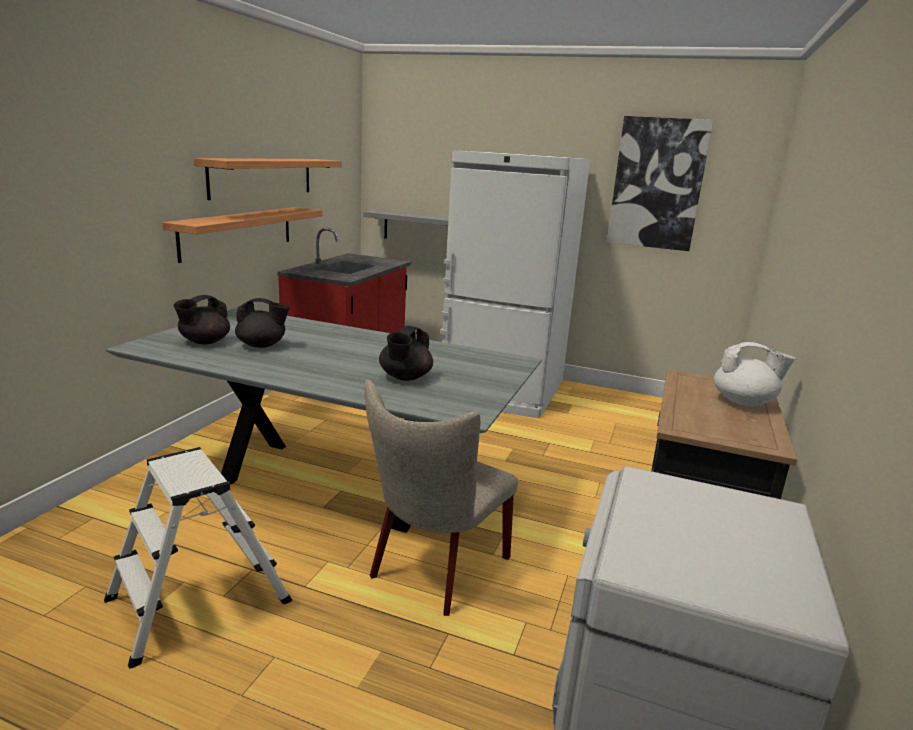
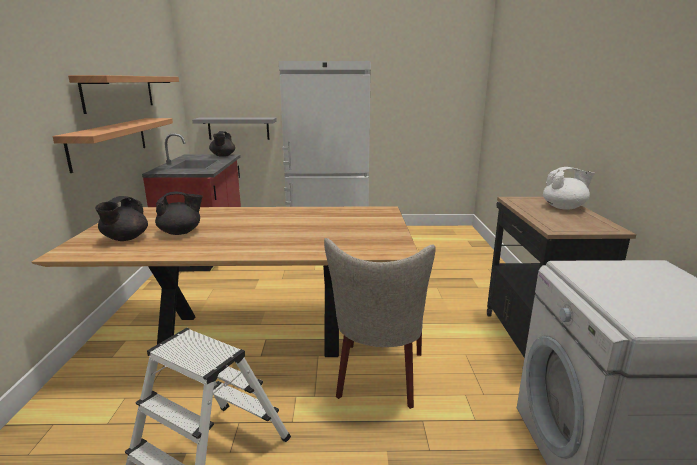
camera: 20 degrees left, 0 degrees up
grey dining table [106,308,542,533] -> brown dining table [32,206,418,357]
black teapot [379,326,433,381] -> black teapot moved to [209,131,235,157]
picture [607,116,713,251] -> none

